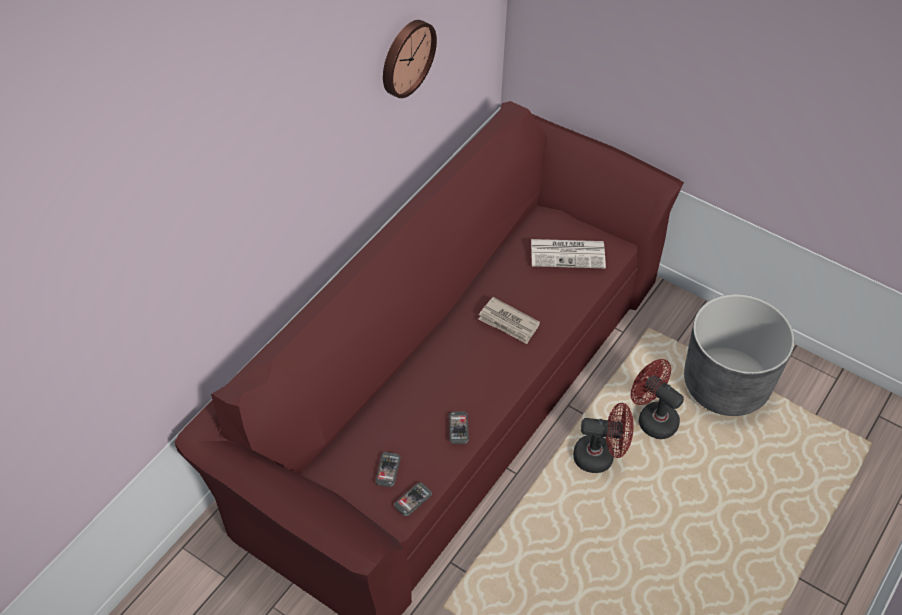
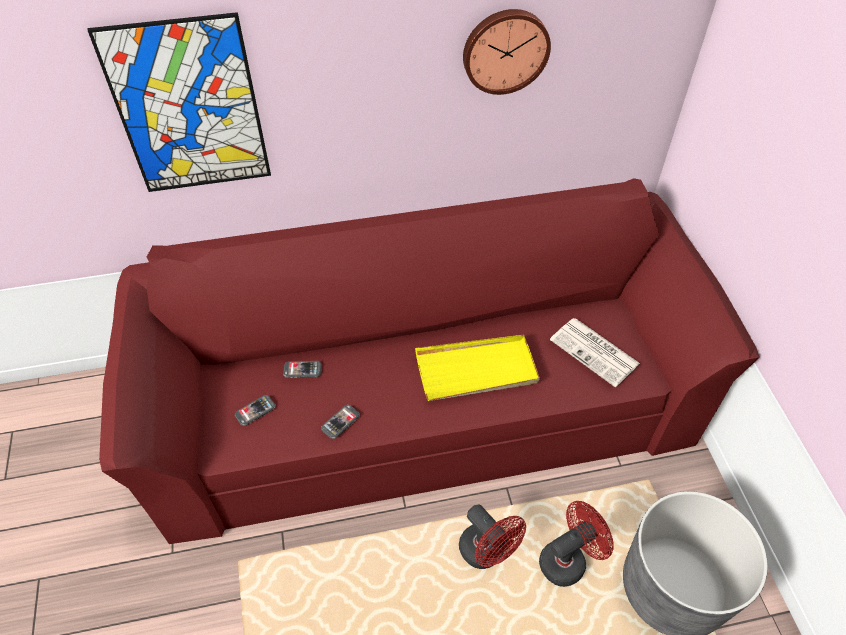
camera: 45 degrees right, 0 degrees up
phone [394,483,432,516] -> phone moved to [283,361,322,378]
newspaper [478,297,540,344] -> yellow tray [415,335,540,401]
red fan [631,359,684,439] -> red fan turned 60 degrees clockwise [539,501,614,587]
none -> picture [88,12,271,192]

